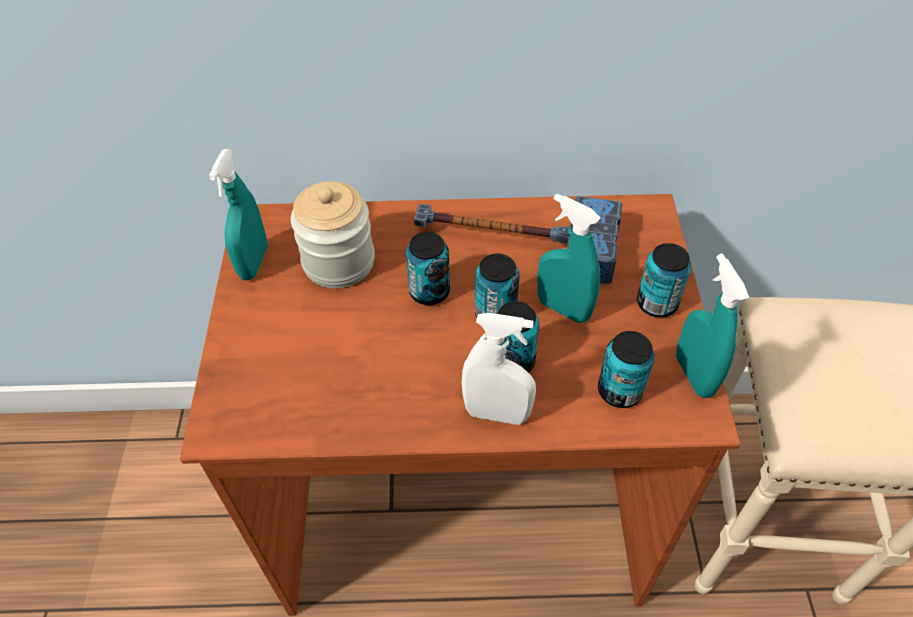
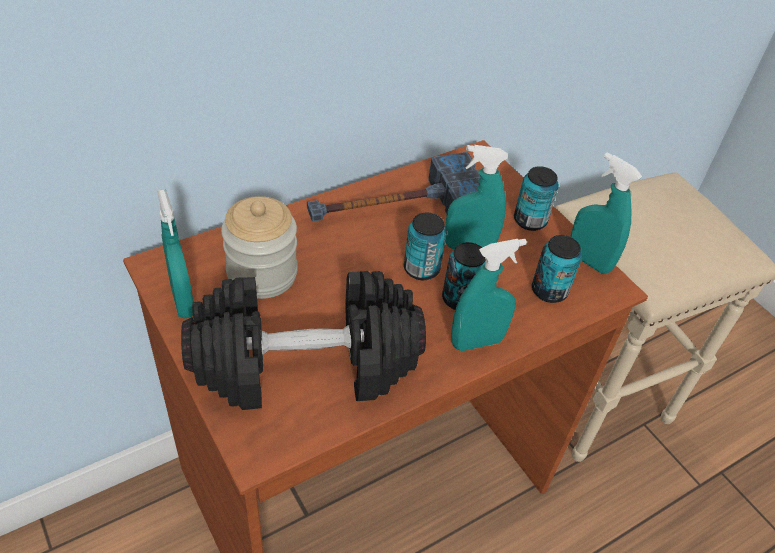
camera: 35 degrees left, 5 degrees down
can [406,232,450,305] -> none
white spray bottle [462,313,536,425] -> turquoise spray bottle [451,239,527,351]
none -> black dumbbell [181,271,426,410]

